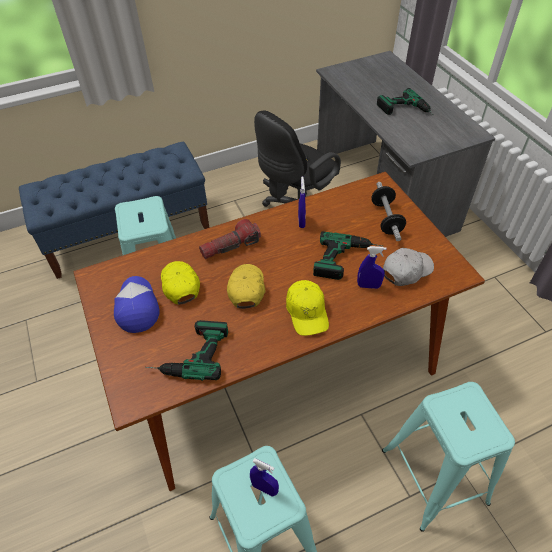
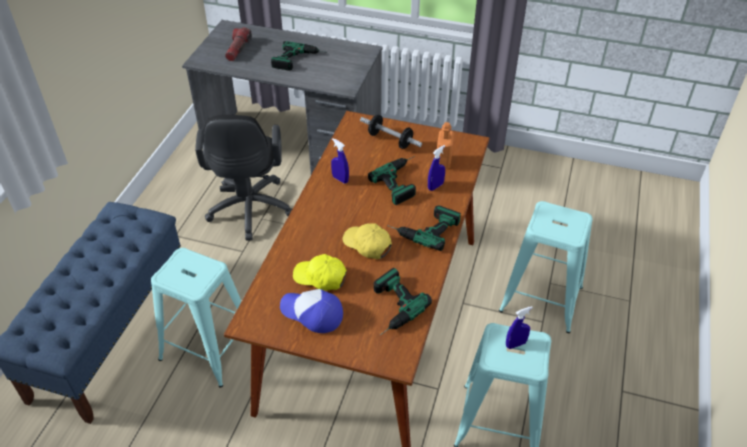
camera: 50 degrees left, 5 degrees down
flashlight [199,219,261,259] -> flashlight moved to [225,27,252,61]
yellow cap [286,280,329,336] -> power drill [387,206,461,251]
white cap [383,248,434,286] -> orange bottle [437,122,454,169]

